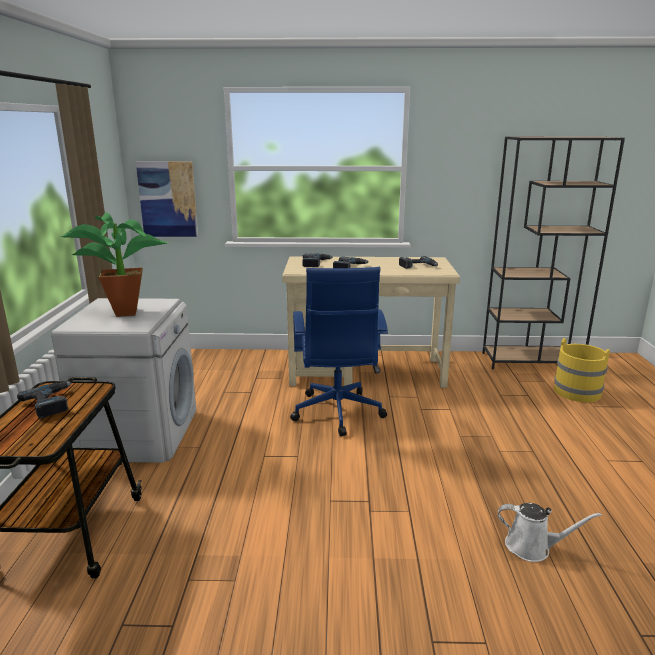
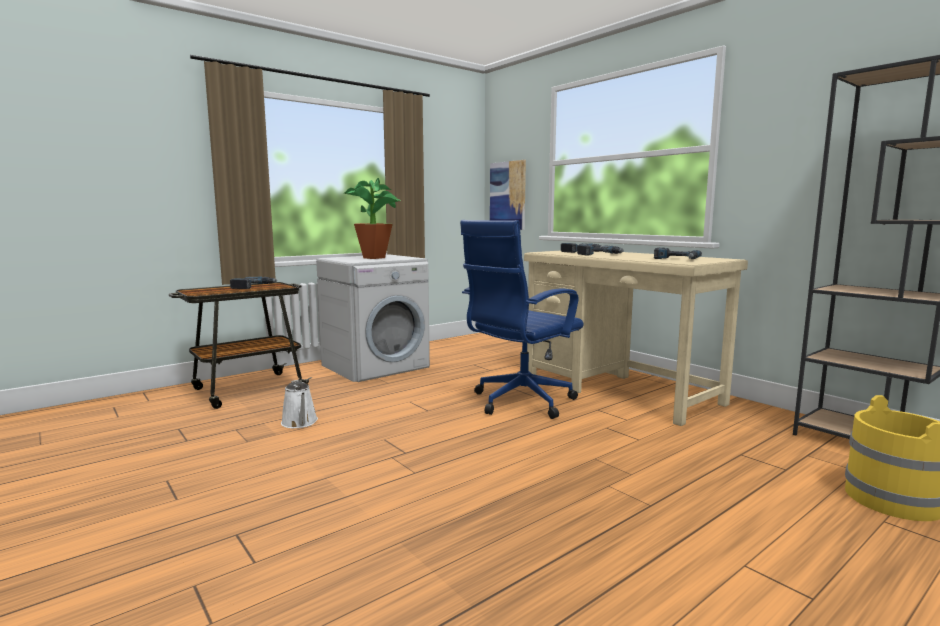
camera: 50 degrees right, 10 degrees down
white watering can [498,503,602,562] -> white watering can moved to [281,380,318,428]

